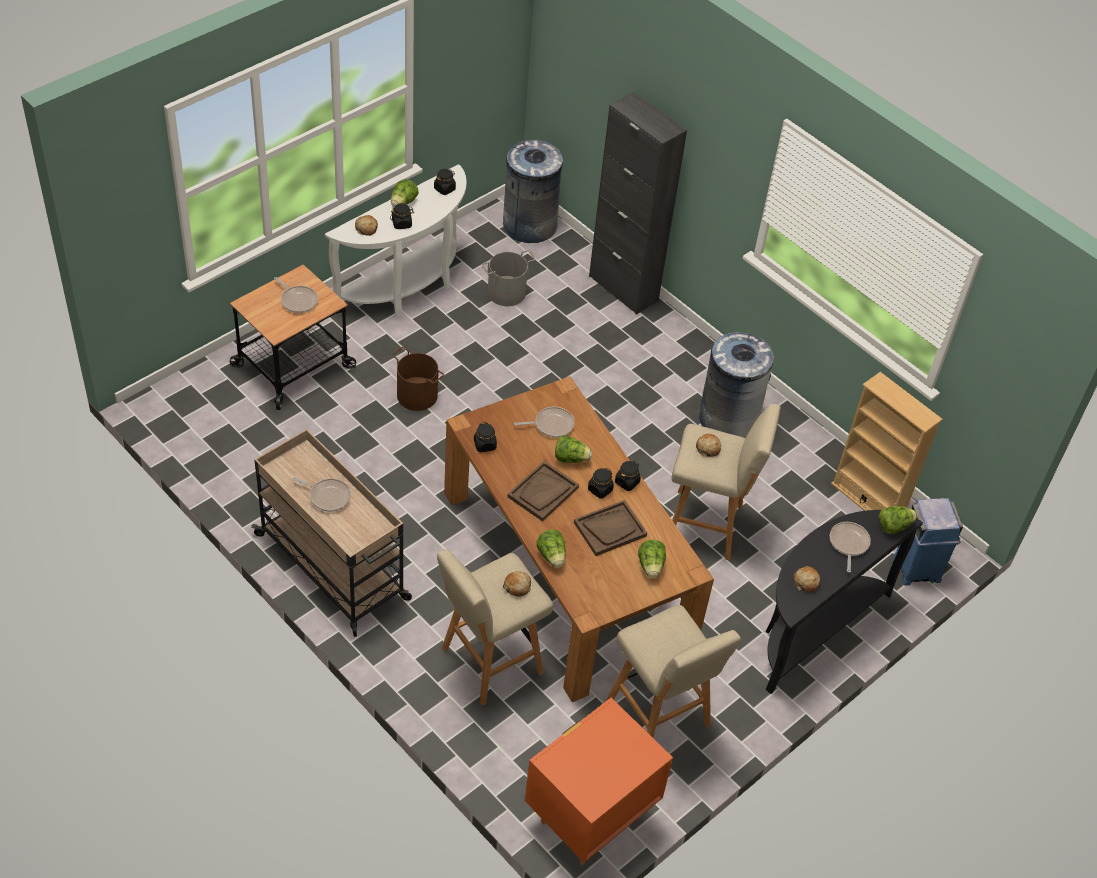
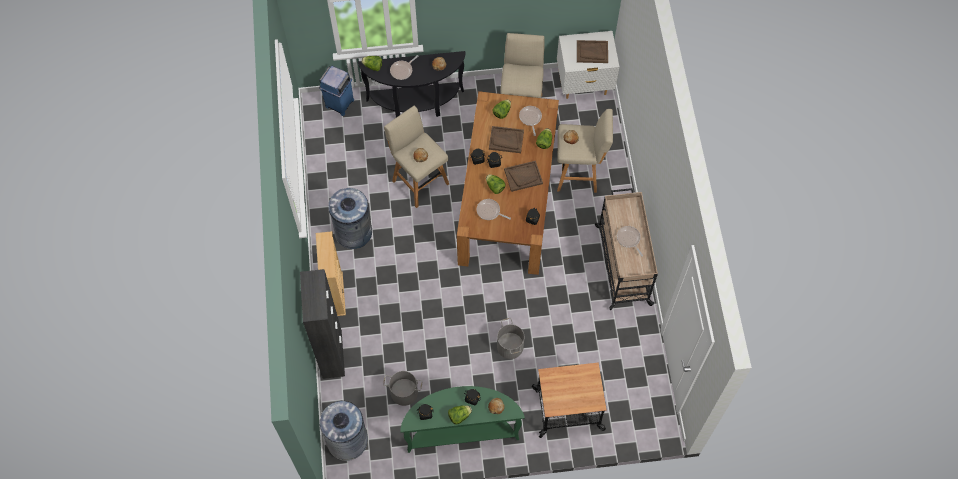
camera: 140 degrees left, 15 degrees up
frying pan [274,277,318,313] -> frying pan moved to [519,106,542,136]
white console table [325,164,466,317] -> green console table [400,386,525,453]
brown bucket [392,347,444,411] -> grey bucket [497,318,524,359]
orange nightstand [525,698,673,865] -> white nightstand [557,31,620,99]
beige bookcase [831,372,943,511] -> beige bookcase moved to [316,231,346,316]
none -> brown tray [577,40,608,63]

